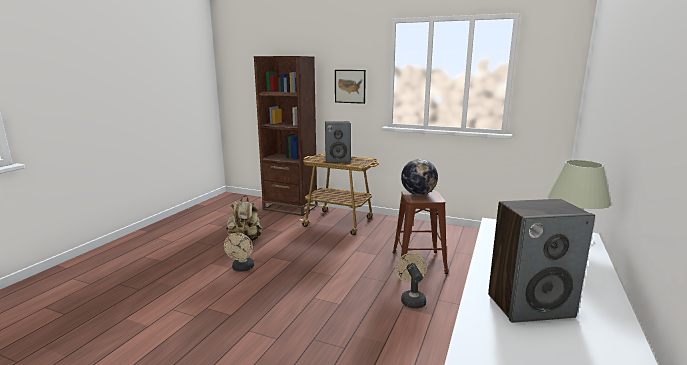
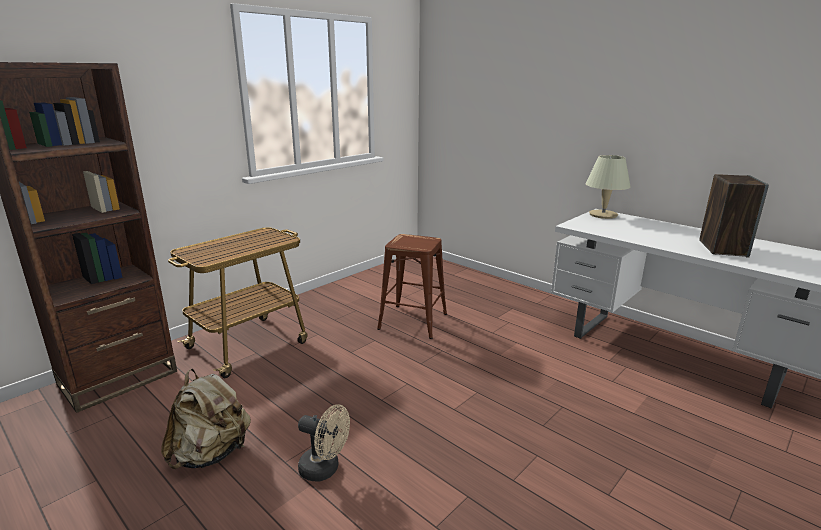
camera: 70 degrees left, 5 degrees up
speaker [325,121,351,163] -> none
picture [335,70,366,104] -> none
beige fan [396,252,427,308] -> none
globe [401,159,438,195] -> none

